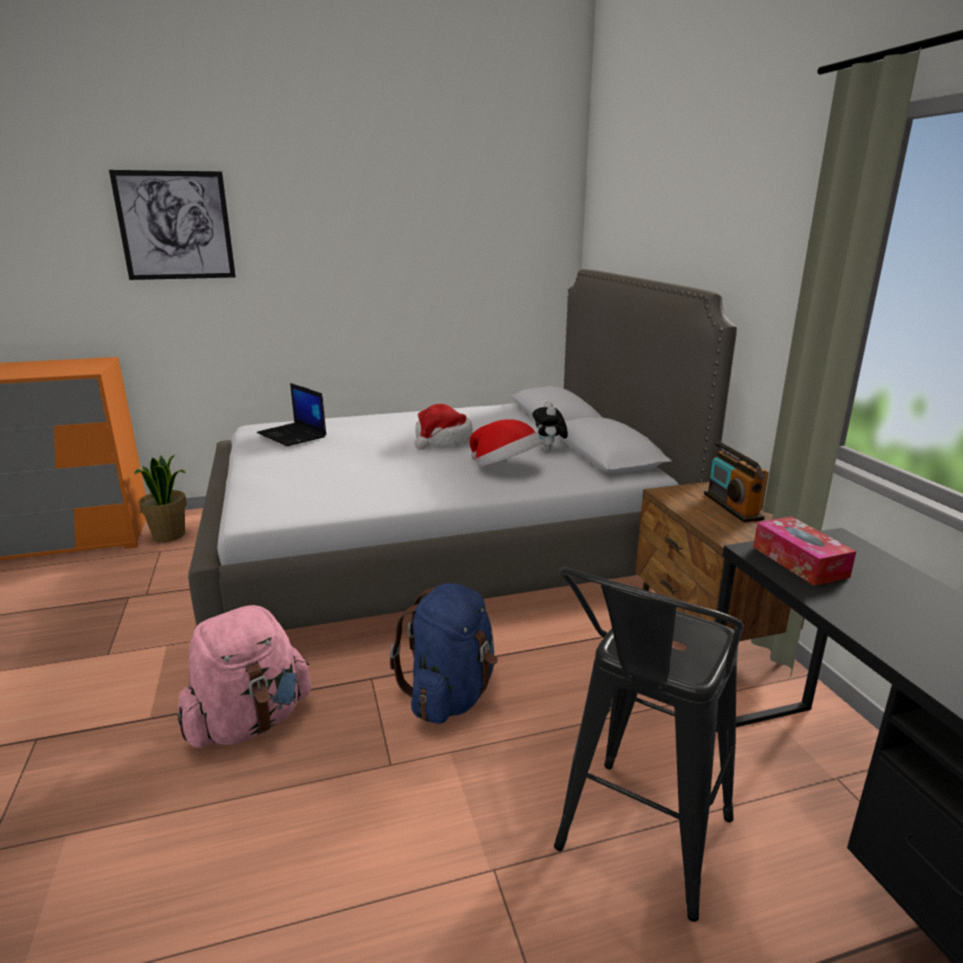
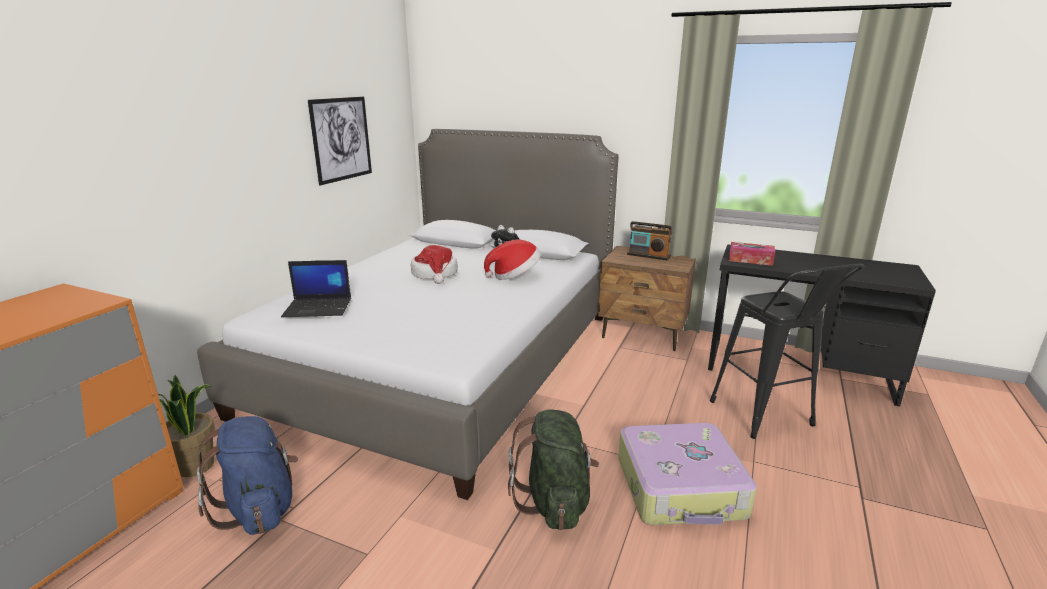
camera: 50 degrees left, 0 degrees up
picture [109,170,236,280] -> picture moved to [308,97,372,185]
pink backpack [177,605,311,748] -> green backpack [508,409,599,530]
blue backpack [390,583,498,724] -> blue backpack moved to [197,416,298,535]
none -> suitcase [618,423,757,525]

